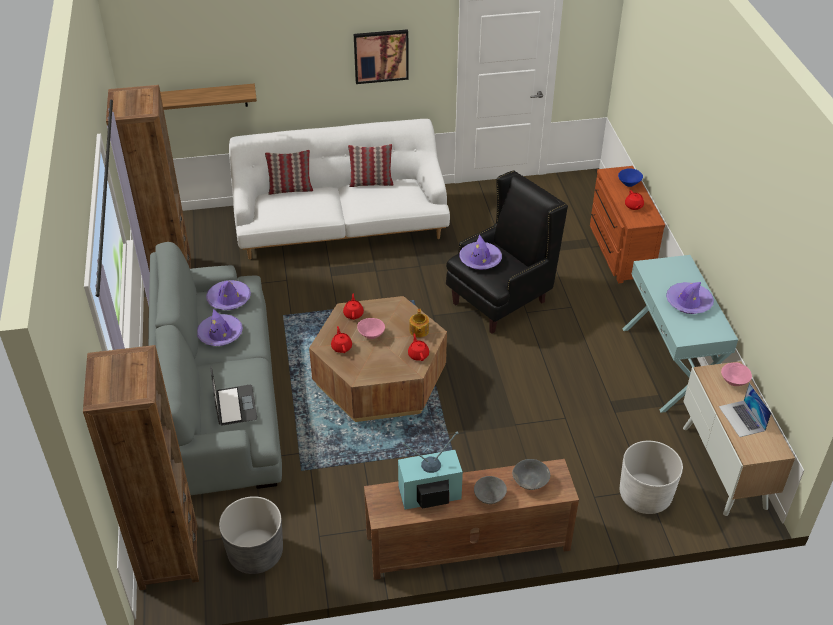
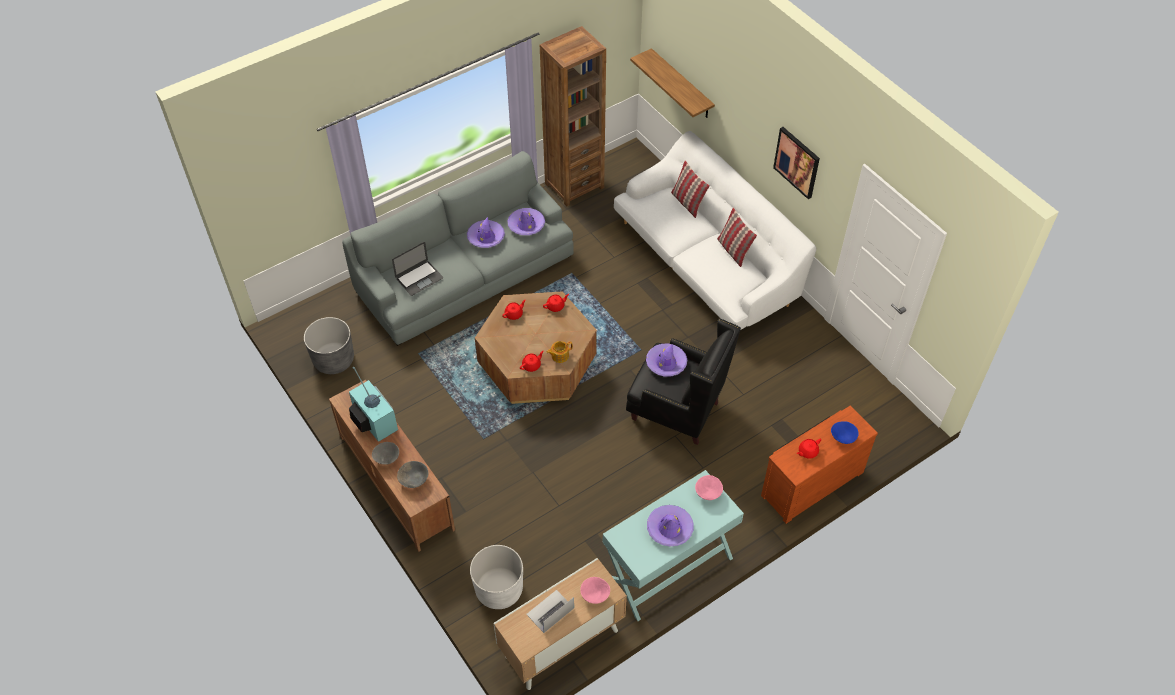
camera: 65 degrees right, 10 degrees up
brown bookcase [83,345,199,590] -> none
pink bowl [357,318,385,339] -> pink bowl moved to [695,475,723,500]

